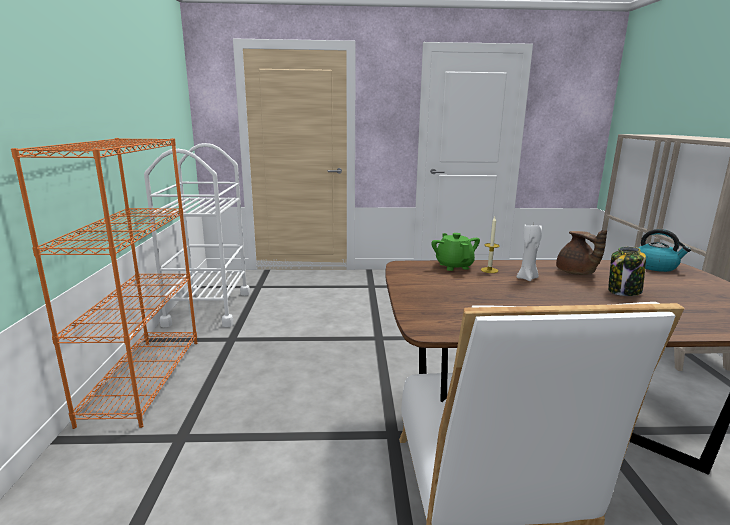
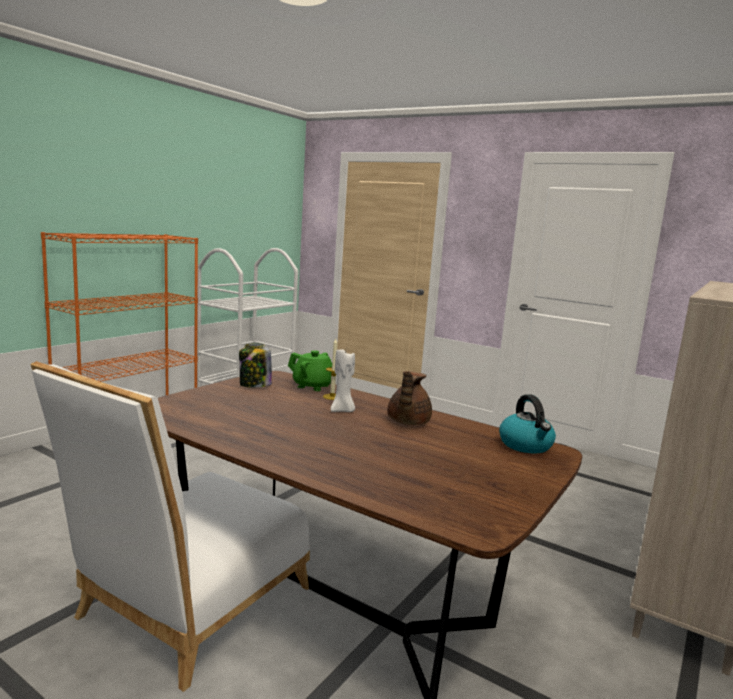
camera: 35 degrees right, 5 degrees down
green teapot [431,233,480,271] -> green teapot turned 90 degrees clockwise [288,350,332,391]
jar [608,247,646,296] -> jar moved to [239,343,272,388]

